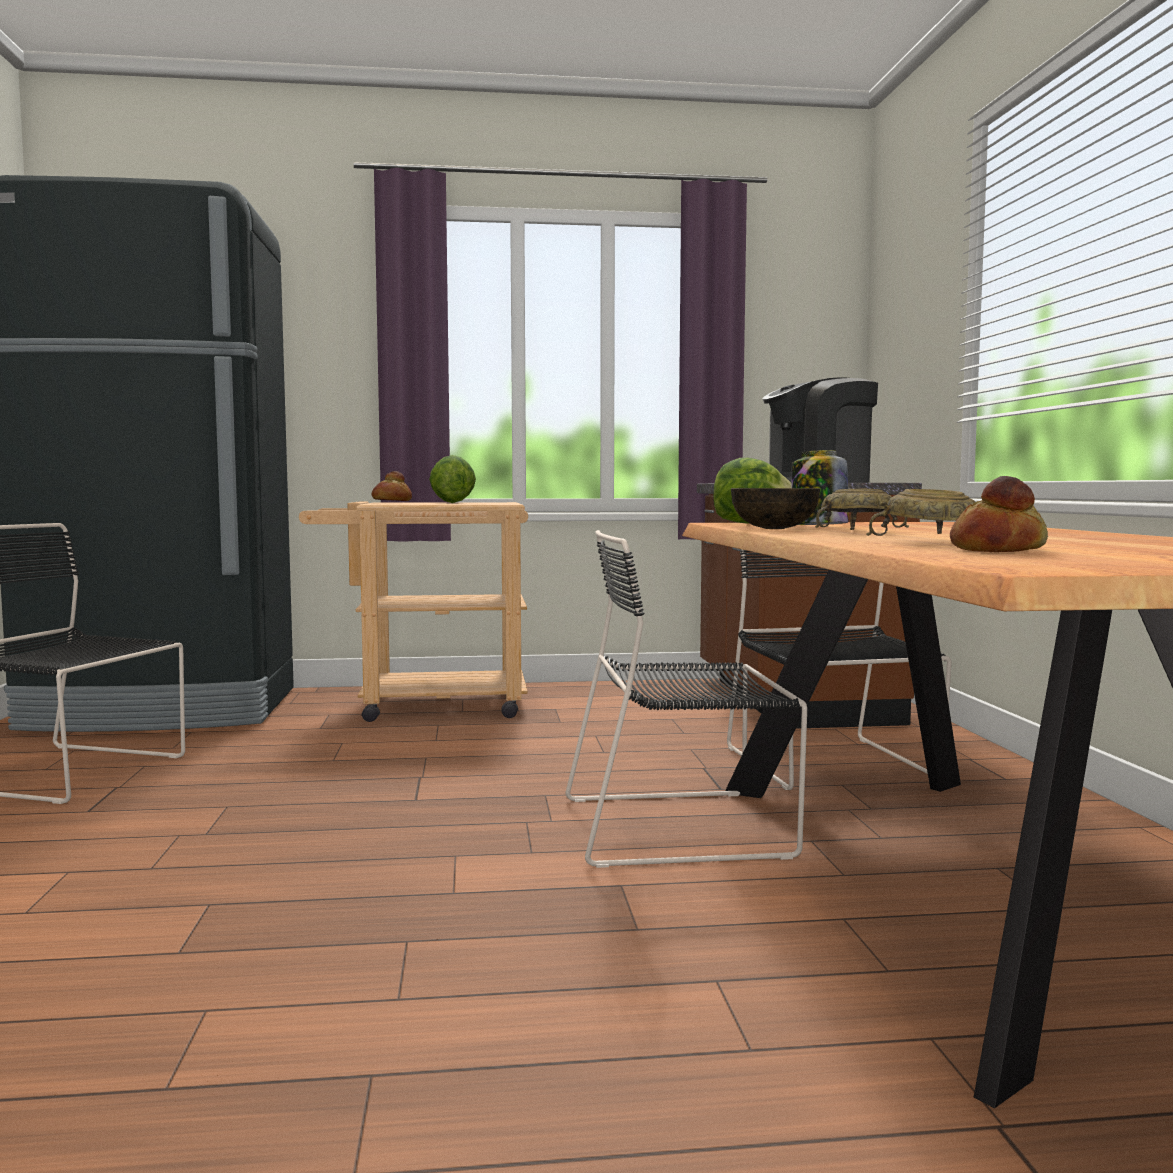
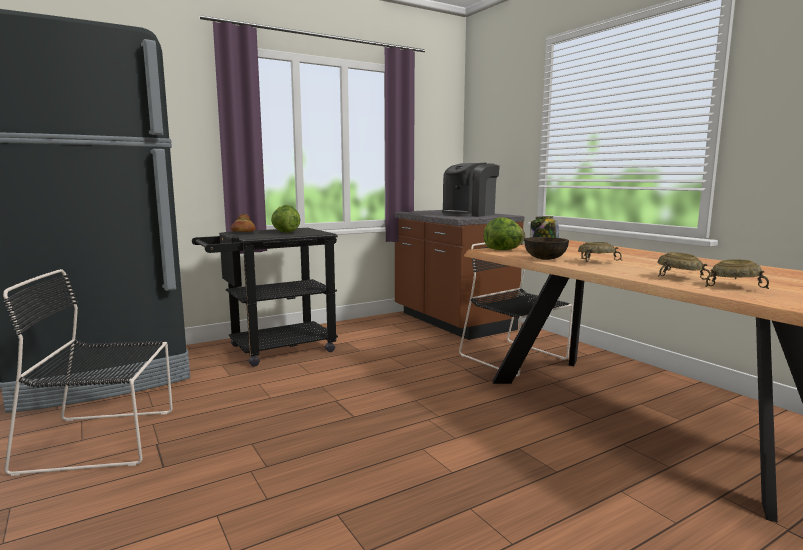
camera: 25 degrees left, 5 degrees up
beige cart [299,502,528,722] -> black cart [192,228,338,367]
black chair [566,530,807,868] -> none
bread [950,476,1048,552] -> beige bowl [705,260,769,289]

